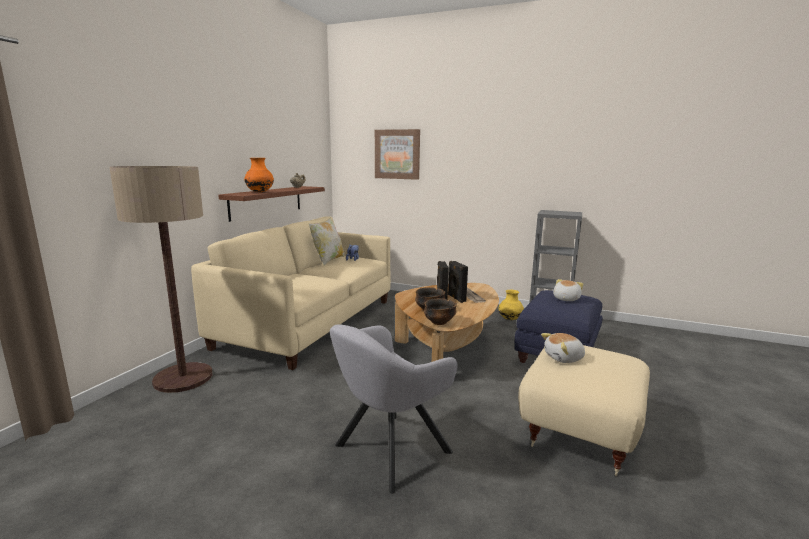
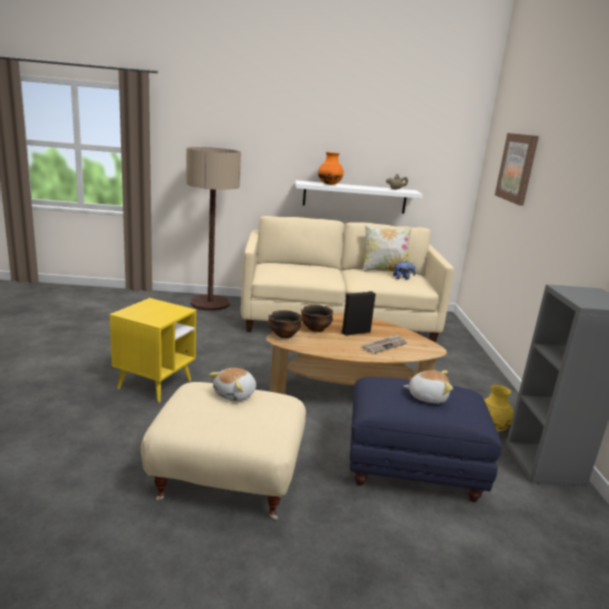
camera: 65 degrees right, 5 degrees up
brown shelf [218,186,325,222] -> white shelf [295,180,423,214]
grey armchair [330,324,458,494] -> yellow side table [110,298,196,402]
black speaker [448,261,468,303] -> none
plush toy [541,333,585,363] -> plush toy turned 105 degrees counterclockwise [209,368,256,402]

